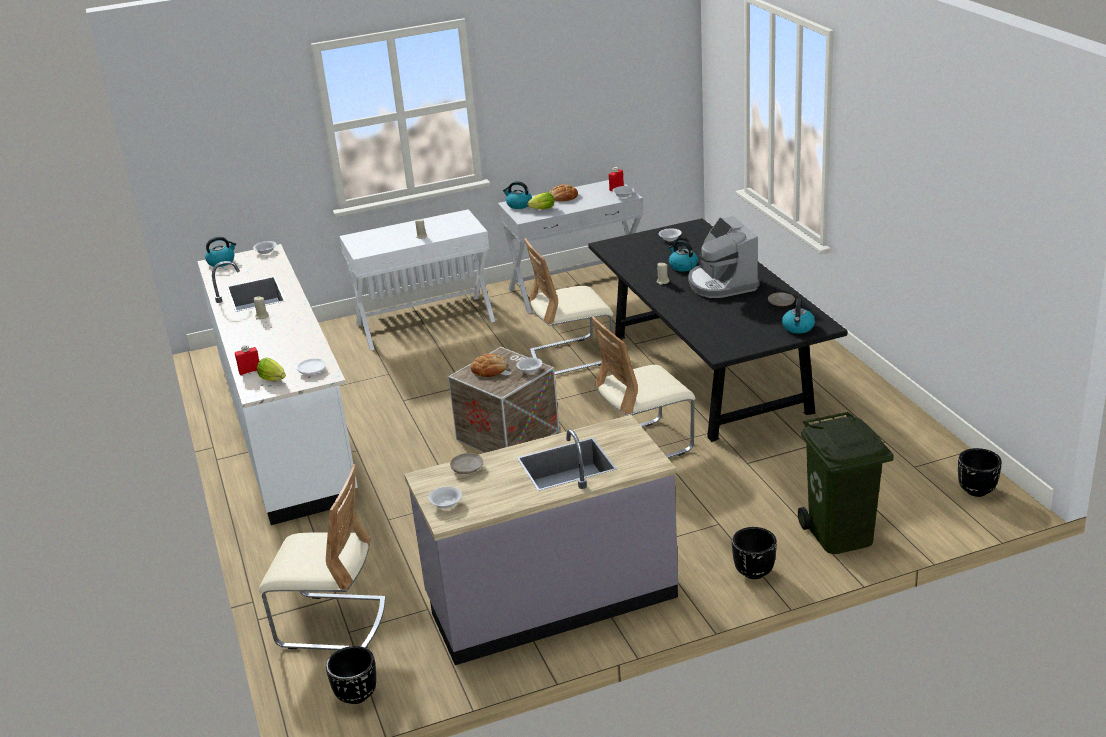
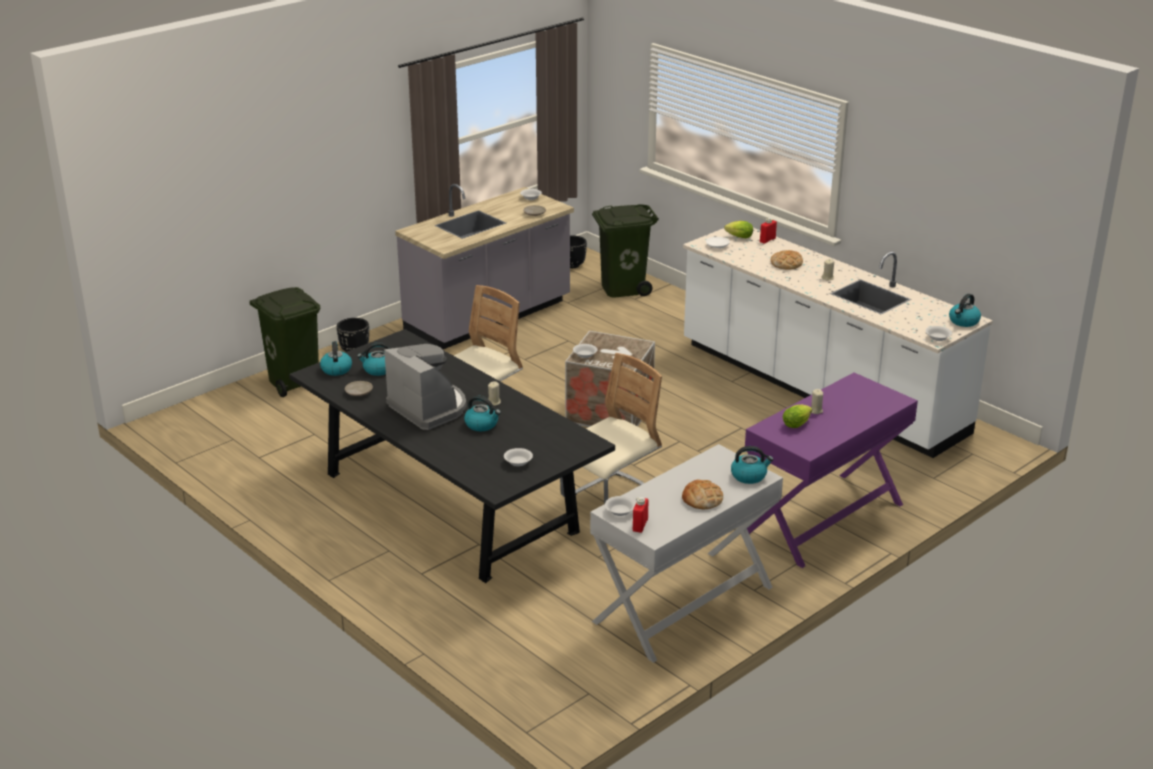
camera: 155 degrees right, 0 degrees up
beige chair [259,464,386,650] -> green trash can [592,204,659,297]
white console table [339,209,495,351] -> purple console table [745,372,918,568]
bread [471,354,507,377] -> bread moved to [771,250,803,270]
lettuce [527,192,554,209] -> lettuce moved to [783,405,812,428]
black planter [958,448,1002,497] -> none
none -> kettle [357,342,390,376]

